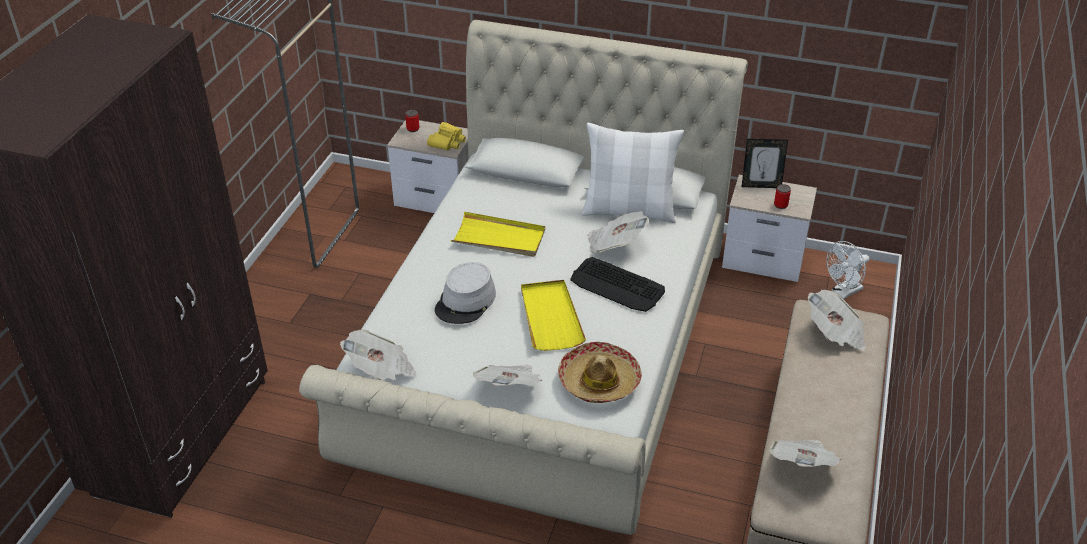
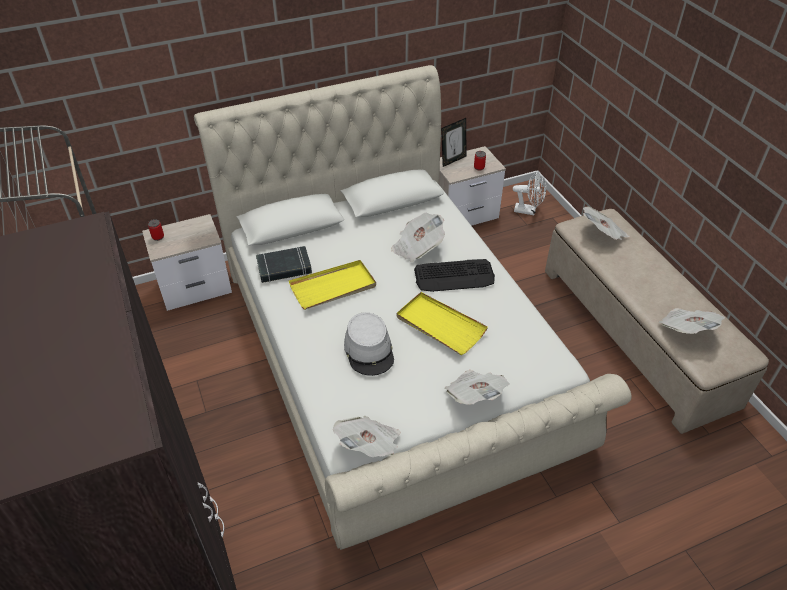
camera: 40 degrees left, 5 degrees up
yellow binoculars [427,122,466,150] -> none
hat [558,342,642,403] -> none
white pillow [581,123,684,223] -> none
white fan [827,241,869,299] -> white fan turned 90 degrees counterclockwise [513,171,546,215]
none -> black book [256,246,312,283]

